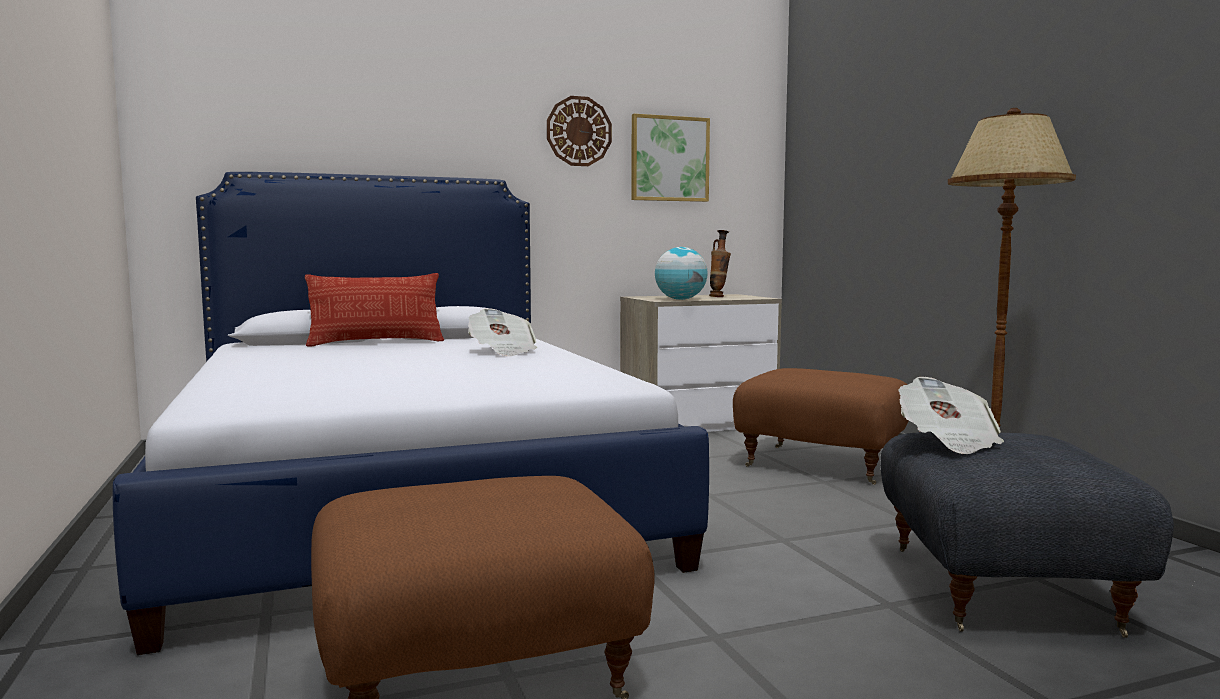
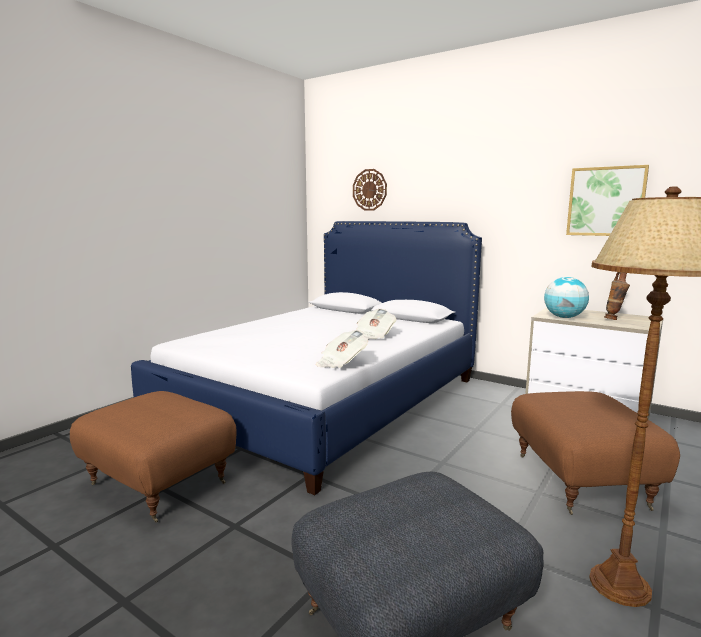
camera: 55 degrees right, 5 degrees up
pillow [305,273,444,347] -> none
wall clock [547,96,612,166] -> wall clock moved to [353,169,387,211]
newspaper [898,377,1004,454] -> newspaper moved to [316,330,368,368]

